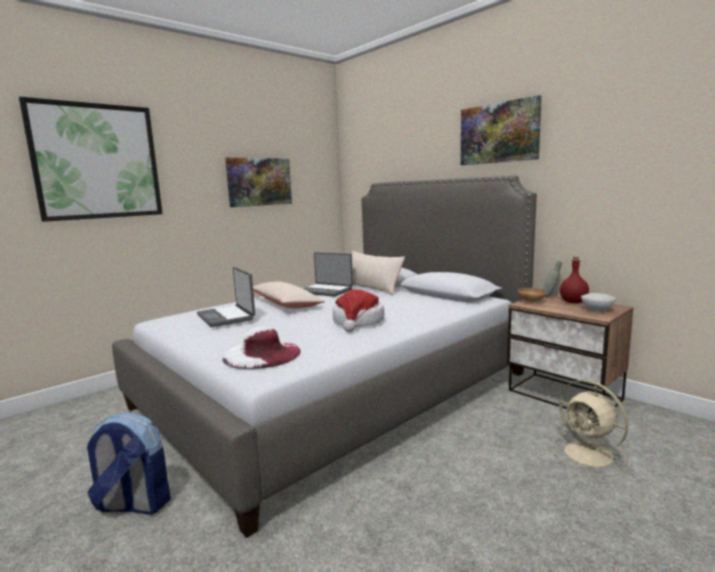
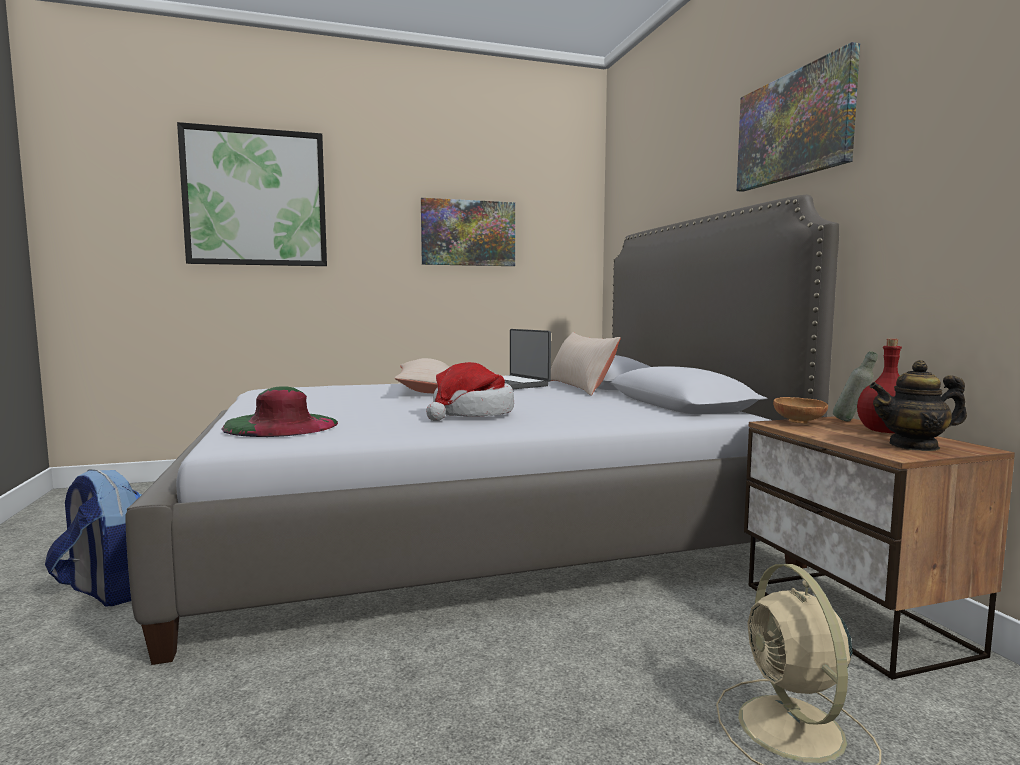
camera: 25 degrees right, 5 degrees down
laptop [197,267,255,327] -> none
white hat [223,326,301,369] -> green hat [221,386,338,437]
white bowl [581,293,616,312] -> teapot [870,360,967,451]

